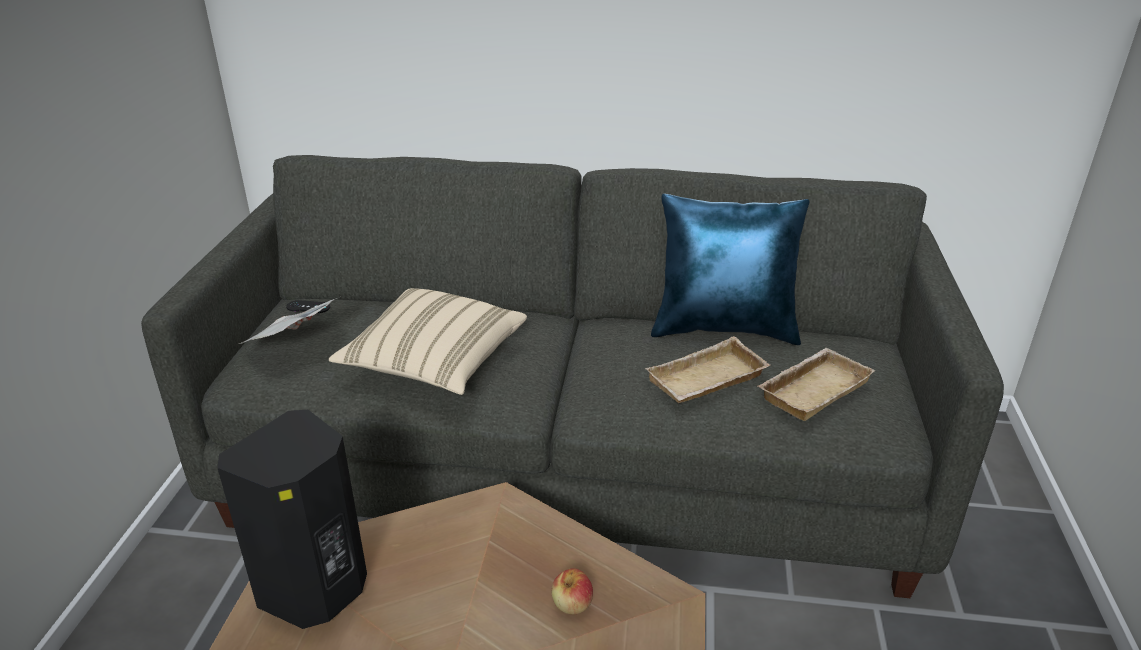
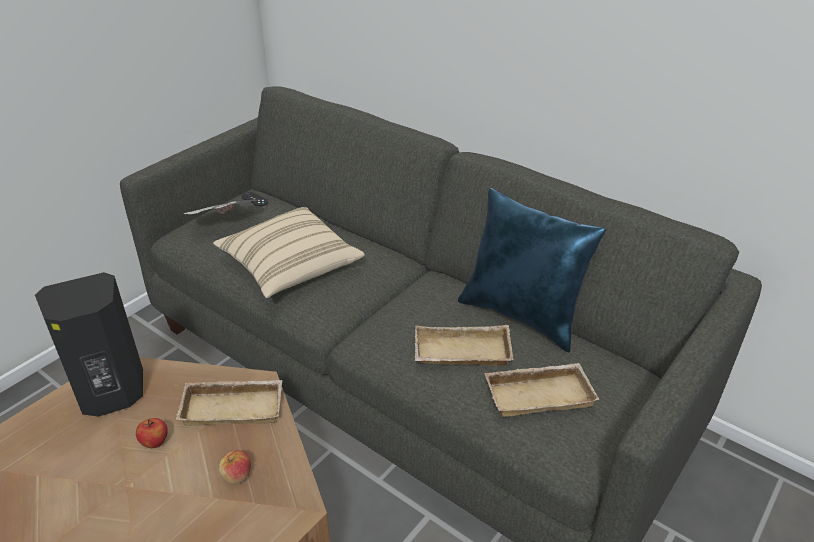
camera: 30 degrees right, 5 degrees up
none -> apple [136,418,168,448]
none -> beige tray [176,380,283,426]

